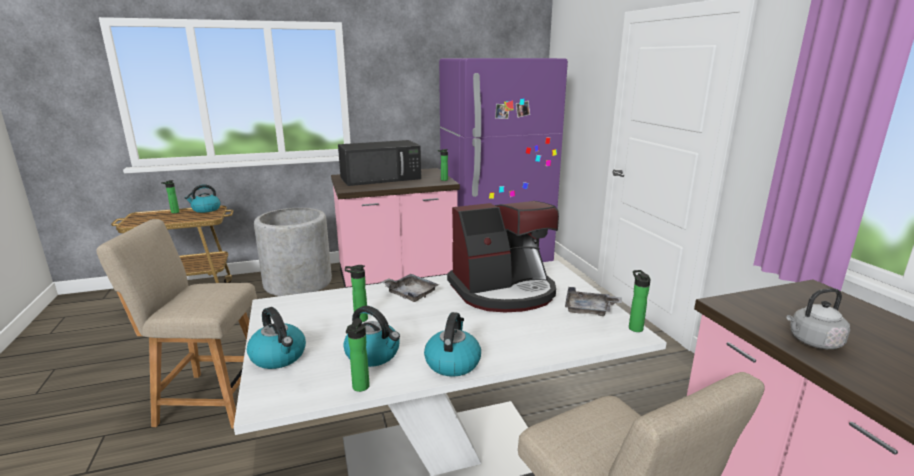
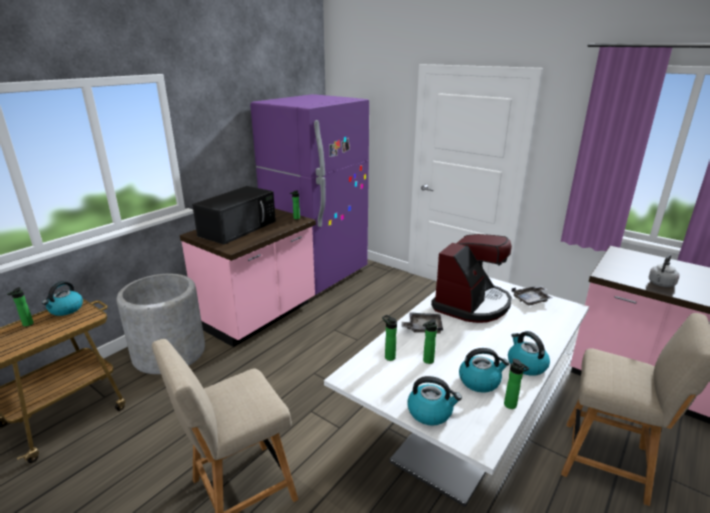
camera: 35 degrees left, 5 degrees up
bottle [629,270,651,332] -> bottle moved to [382,315,397,361]

